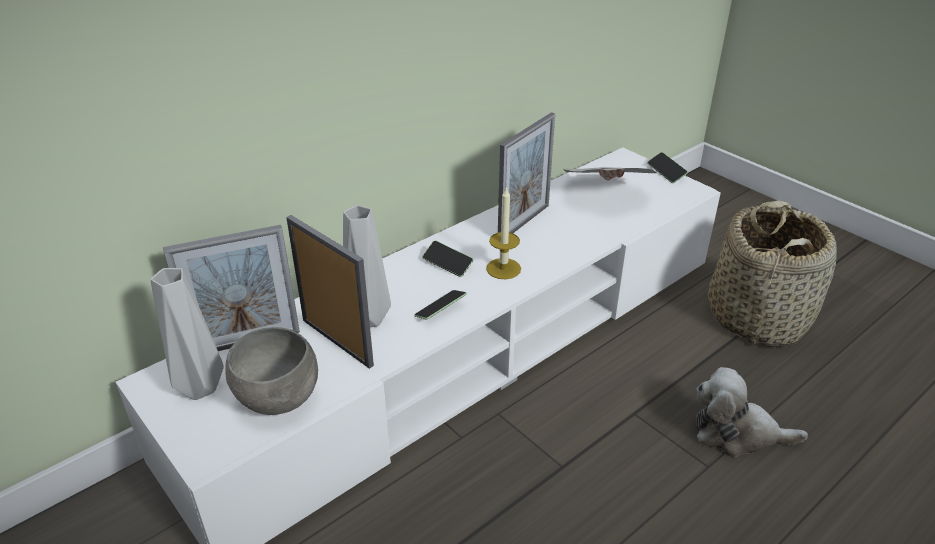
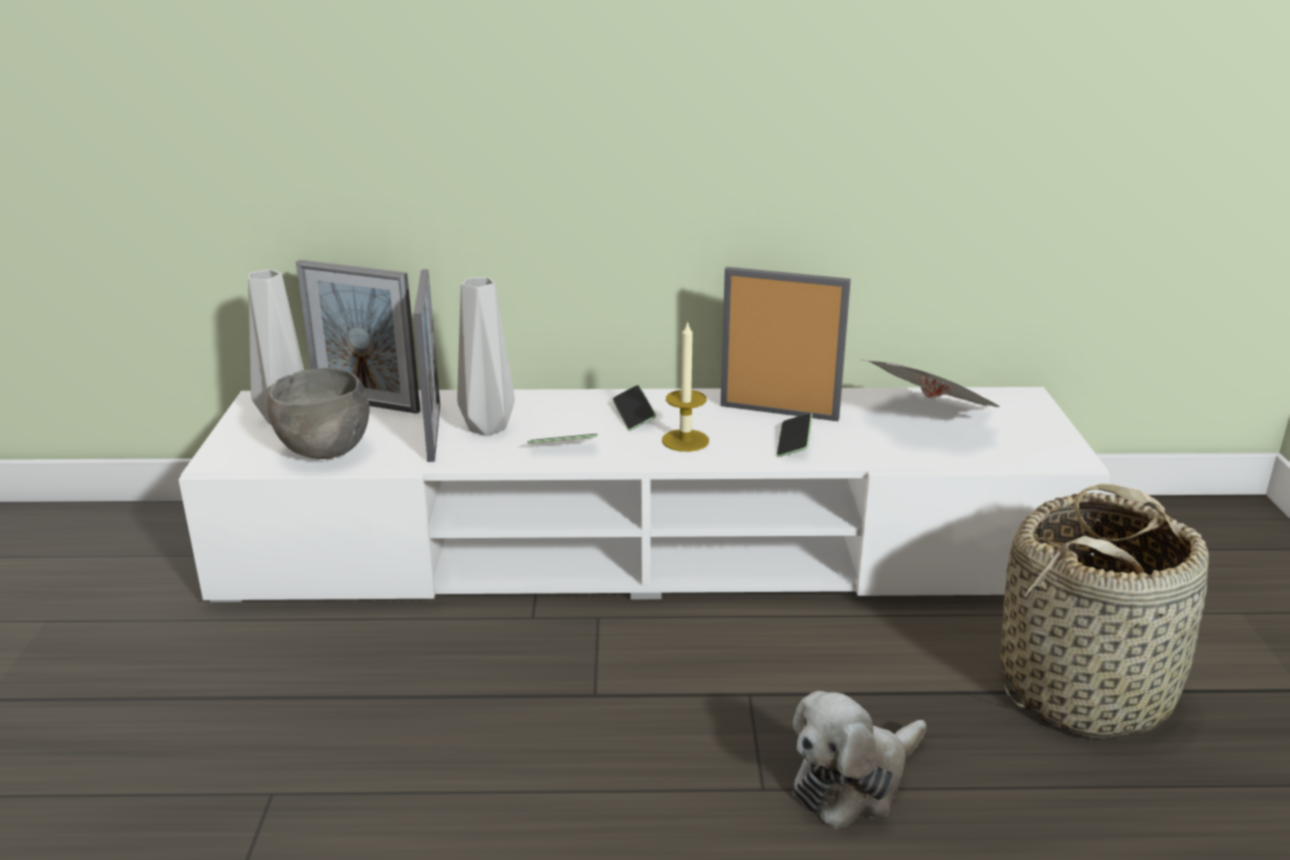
camera: 40 degrees right, 10 degrees down
picture frame [498,112,555,233] -> picture frame turned 150 degrees counterclockwise [720,267,851,421]
phone [647,152,688,183] -> phone moved to [776,413,812,457]
plush toy [696,367,808,457] -> plush toy turned 90 degrees counterclockwise [793,691,926,829]

